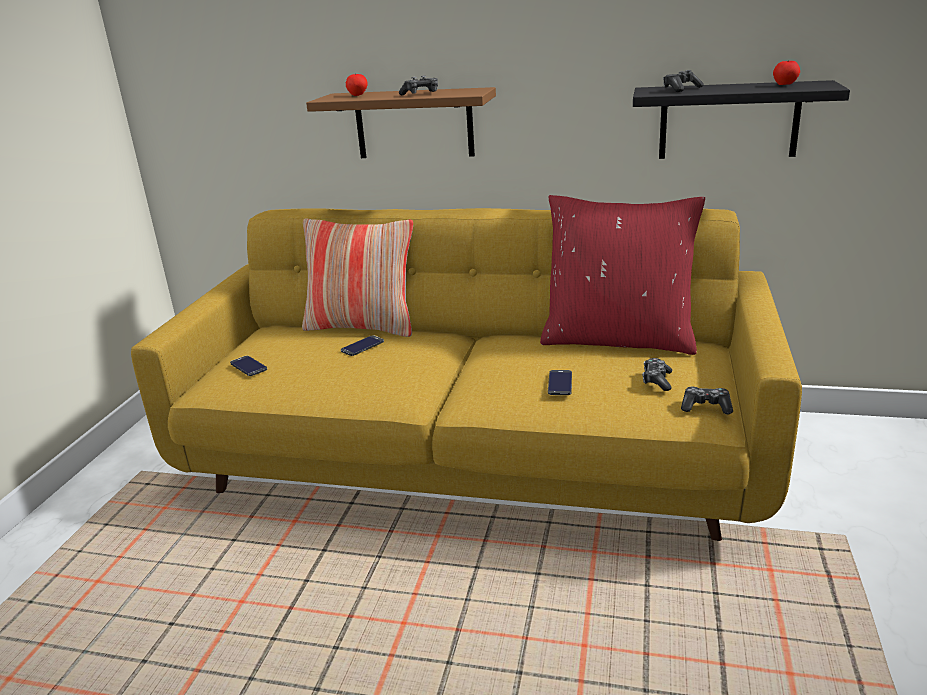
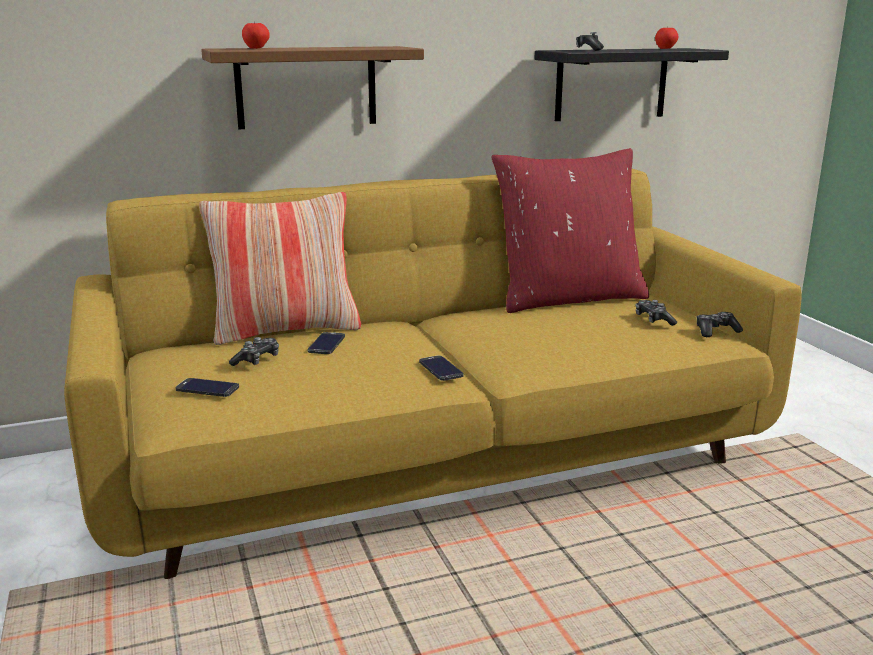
camera: 35 degrees left, 5 degrees down
game controller [399,76,438,95] -> game controller moved to [229,337,279,366]
phone [548,370,572,395] -> phone moved to [419,355,464,381]

